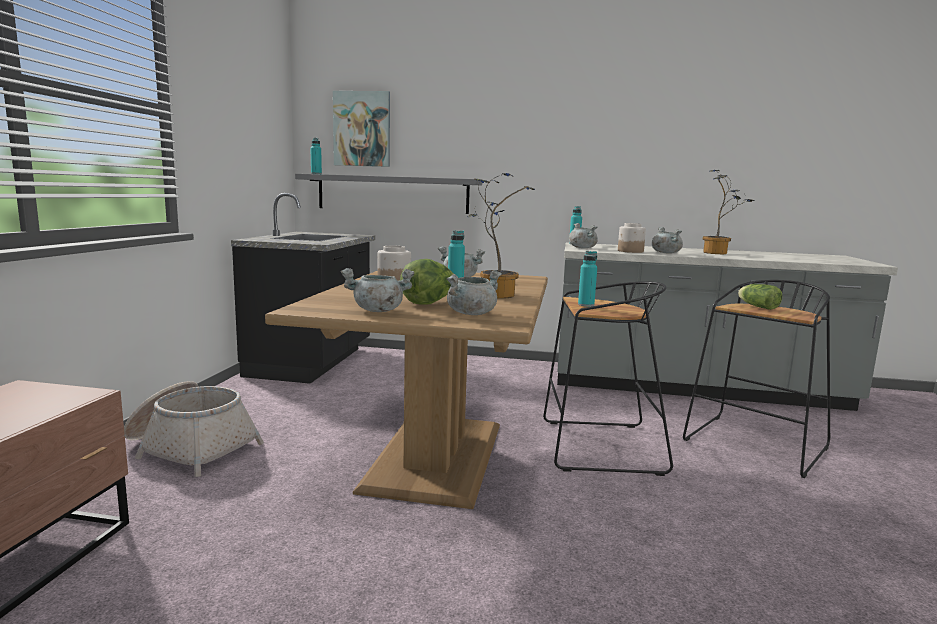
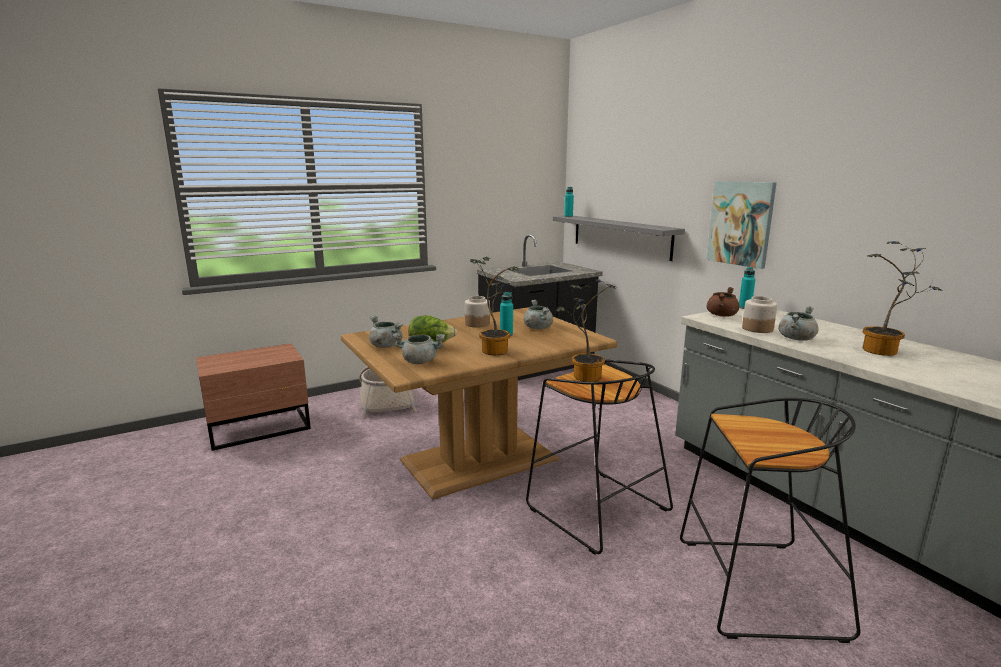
camera: 50 degrees right, 5 degrees up
picture [333,91,390,167] -> picture moved to [706,181,777,269]
grey cooking pot [569,223,598,248] -> brown cooking pot [707,287,739,317]
turquoise bottle [578,251,597,307] -> potted plant [556,279,616,382]
lettuce [738,284,782,310] -> none

